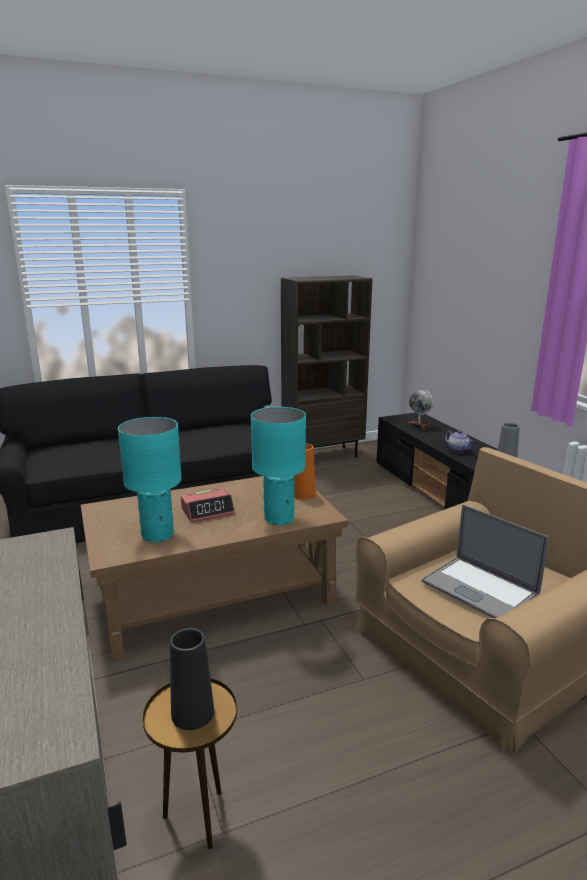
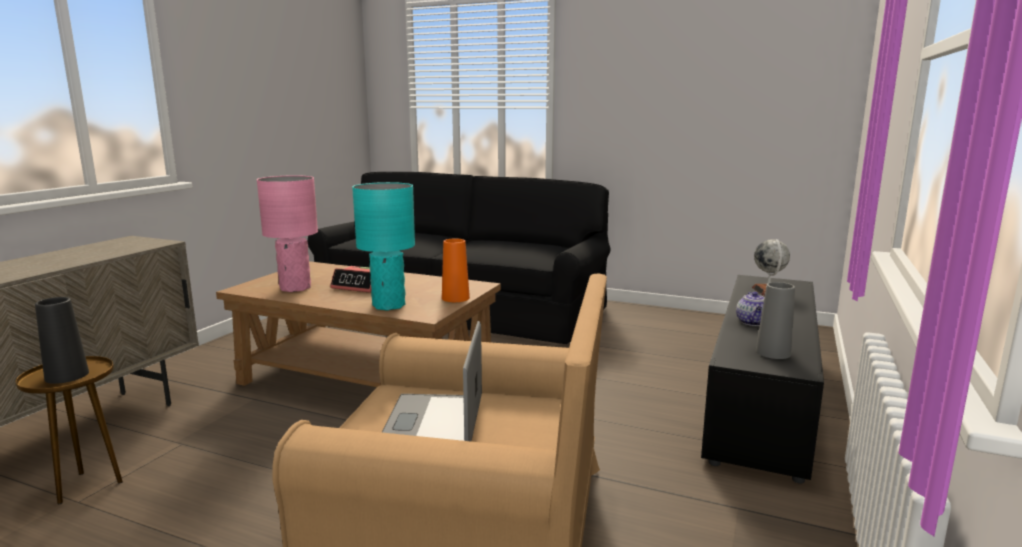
camera: 45 degrees right, 5 degrees down
turquoise table lamp [118,417,182,543] -> pink table lamp [257,175,318,292]
brown bookcase [281,276,373,458] -> none

